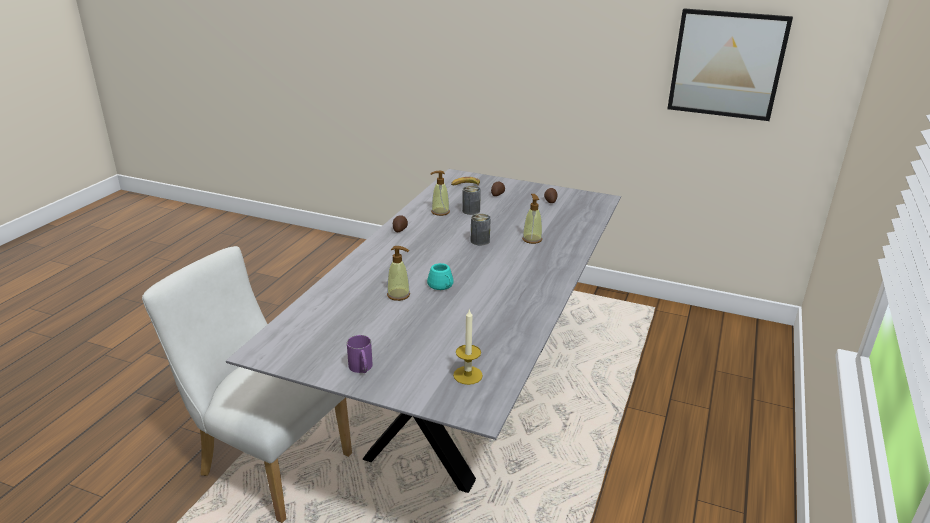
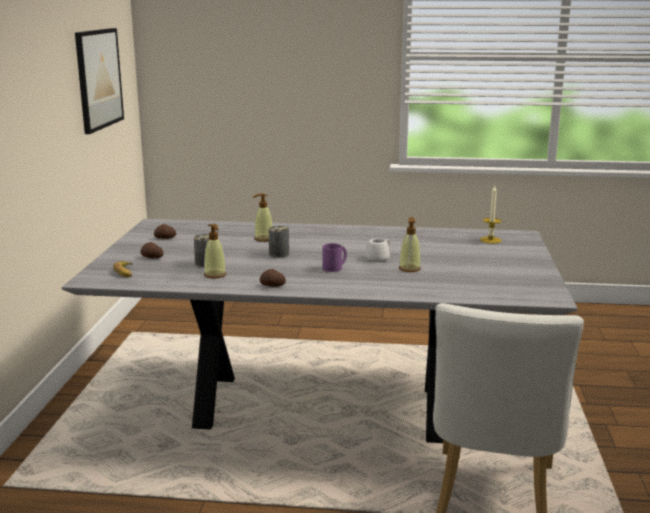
camera: 105 degrees left, 10 degrees down
purple mug [347,335,373,373] -> purple mug moved to [322,243,347,272]
turquoise mug [427,263,454,290] -> white mug [365,239,390,262]

